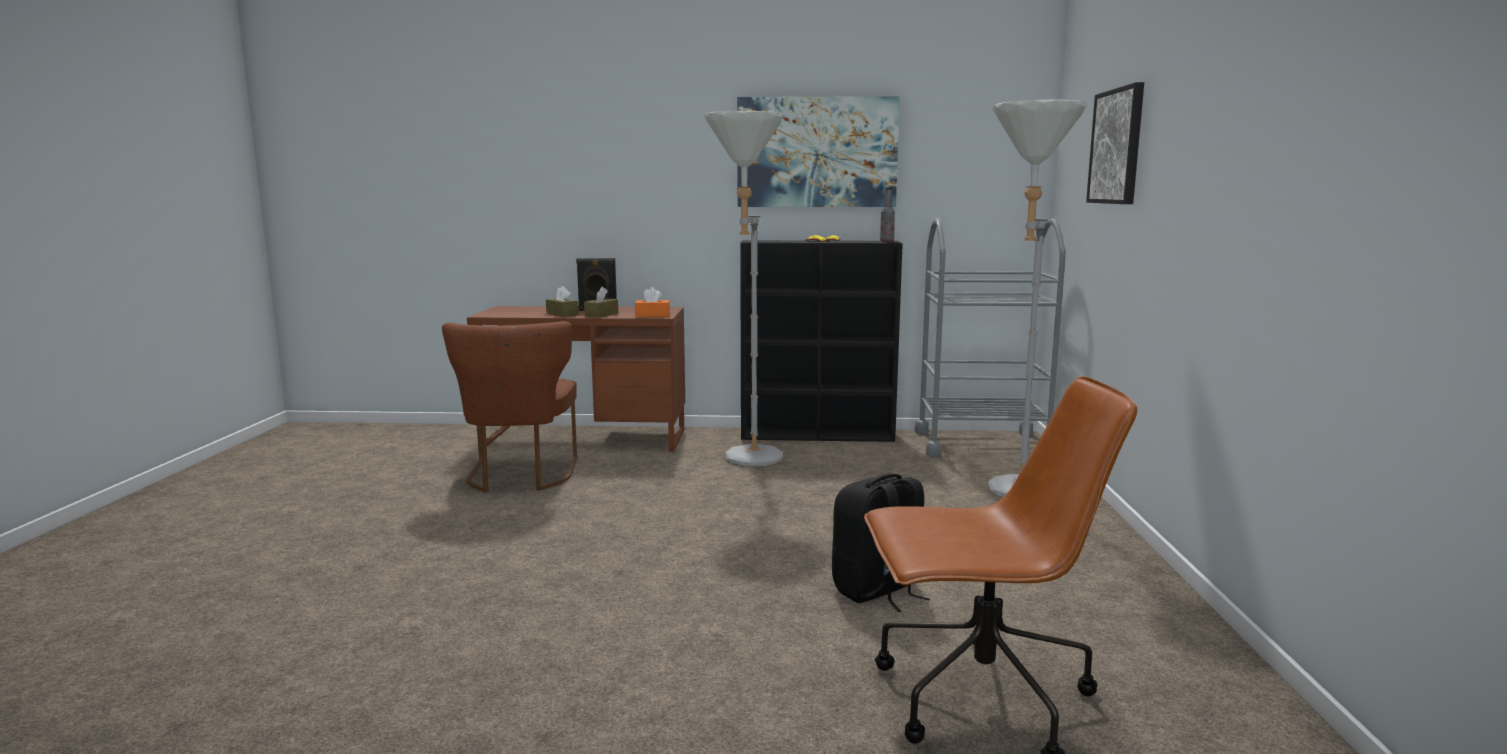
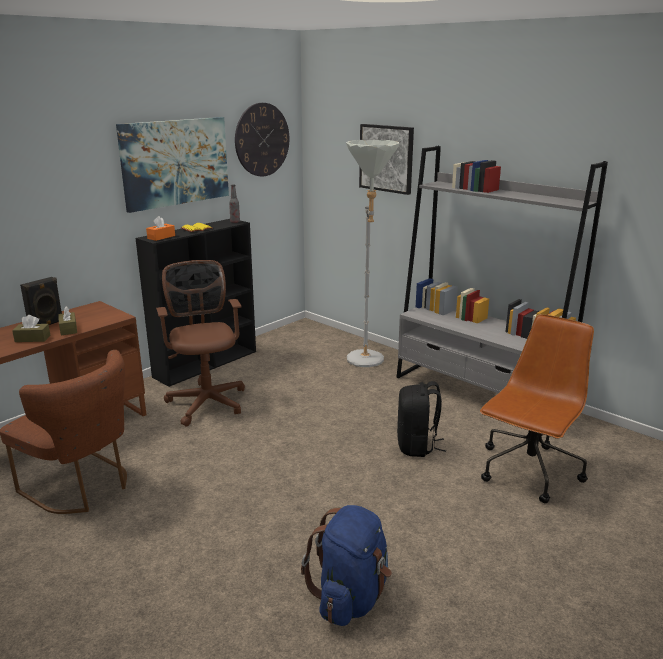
camera: 50 degrees left, 10 degrees up
orange tissue box [635,287,670,317] -> orange tissue box moved to [146,216,175,241]
grey floor lamp [705,111,784,466] -> brown office chair [156,260,245,427]
grey cart [915,218,1066,457] -> none
none -> wall clock [235,103,289,177]
none -> blue backpack [301,505,392,626]
none -> grey bookcase [396,146,608,393]

